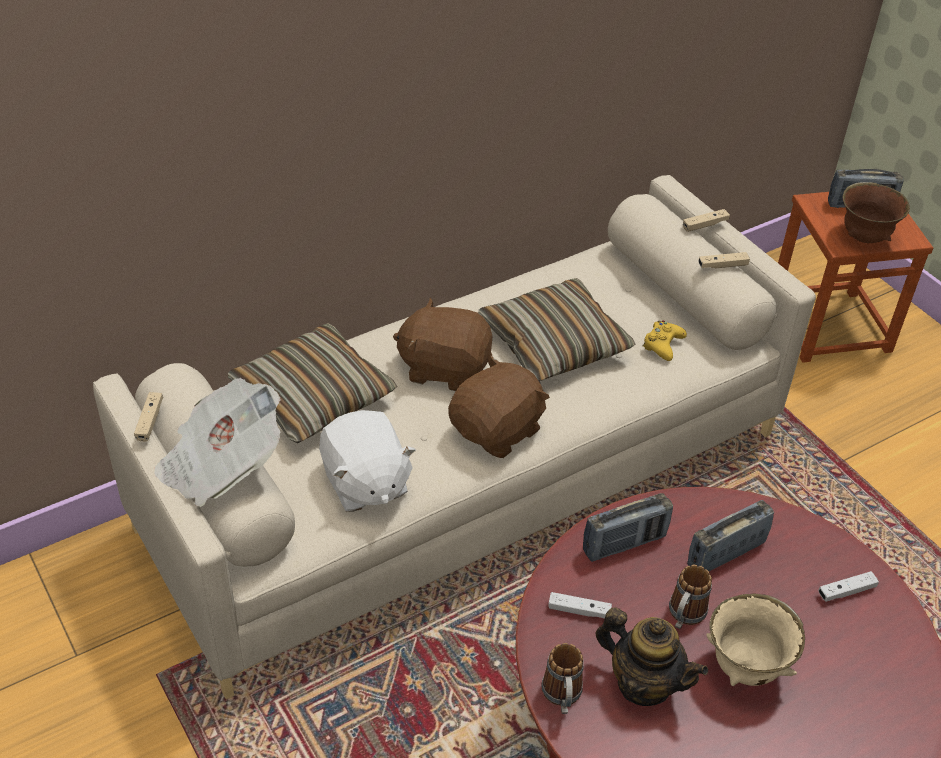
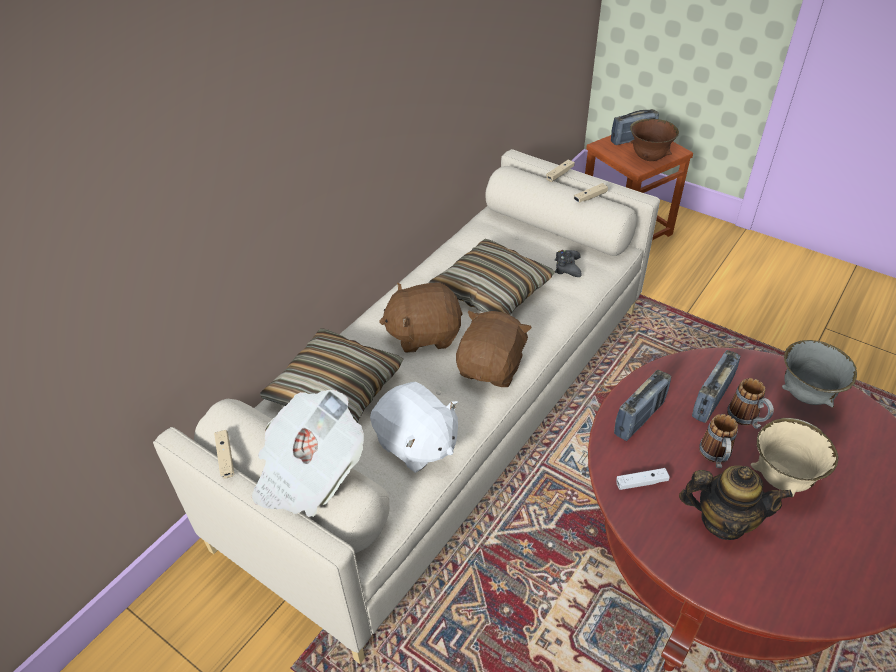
camera: 20 degrees left, 0 degrees up
mug [541,643,584,714] -> mug moved to [727,378,774,429]
yellow game controller [643,320,687,361] -> black game controller [555,250,582,277]
white game controller [818,571,879,602] -> grey bowl [782,340,857,408]

